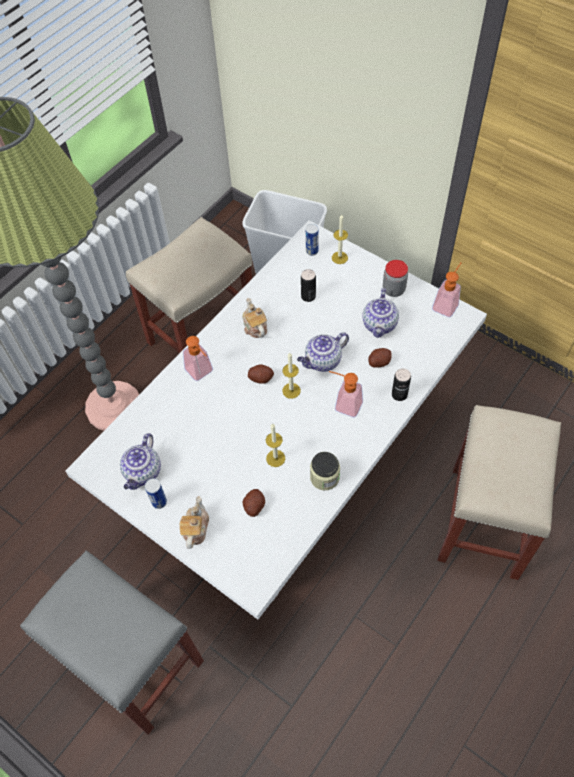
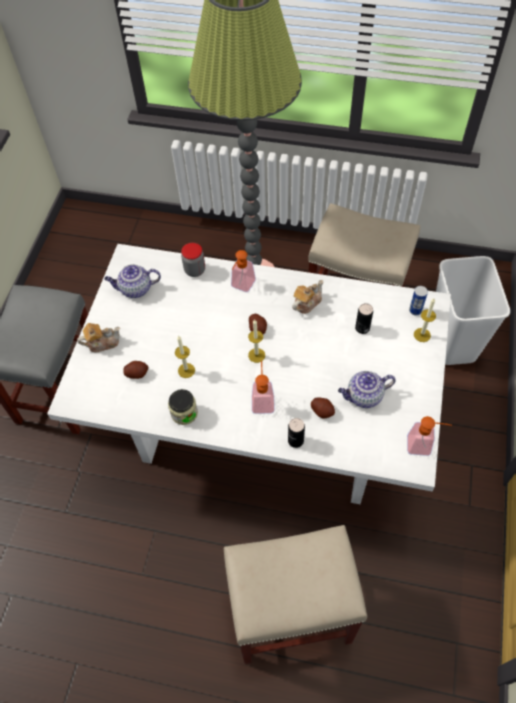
camera: 65 degrees right, 0 degrees up
can [145,478,167,509] -> none
teapot [297,332,349,372] -> none
jar [383,260,408,297] -> jar moved to [181,243,205,277]

